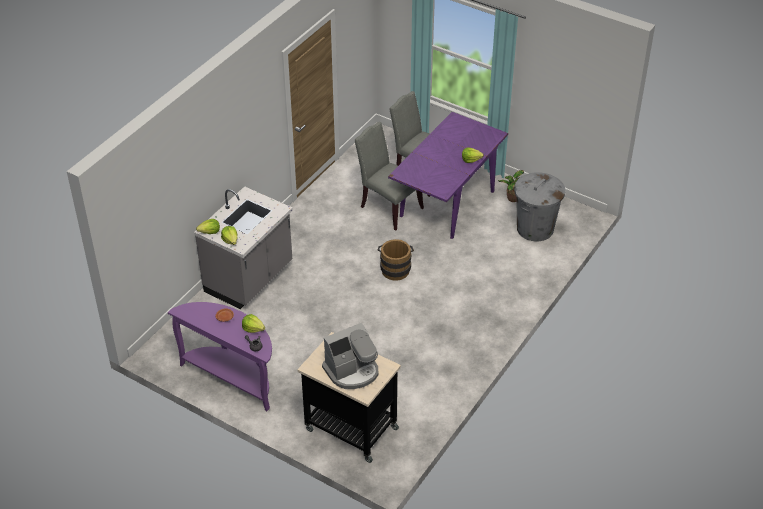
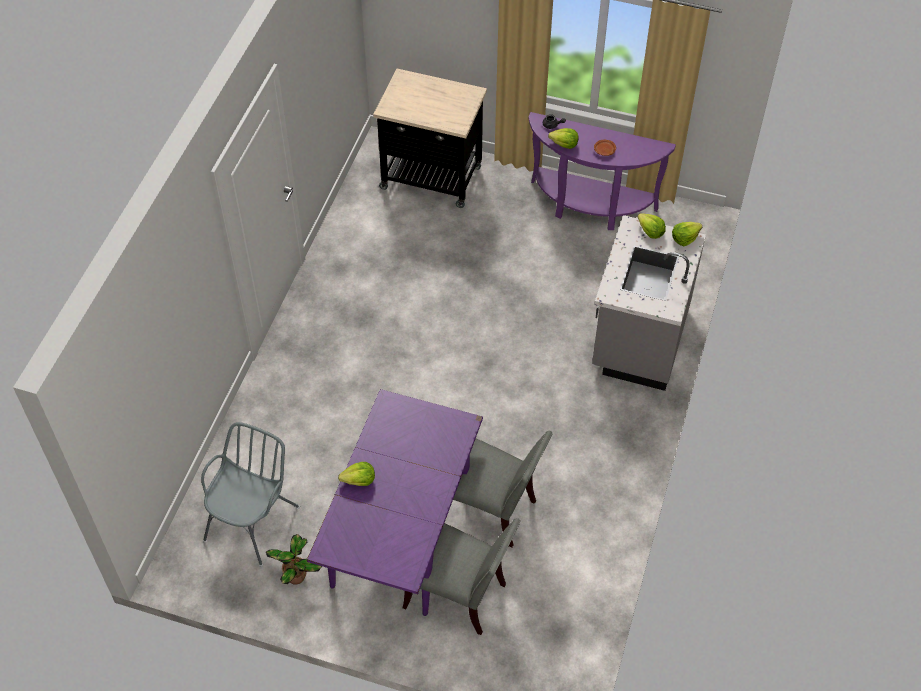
camera: 165 degrees right, 10 degrees up
coffee machine [322,323,379,389] -> none
brown bucket [377,239,414,281] -> none
grey trash can [514,172,565,241] -> grey chair [201,422,300,567]

